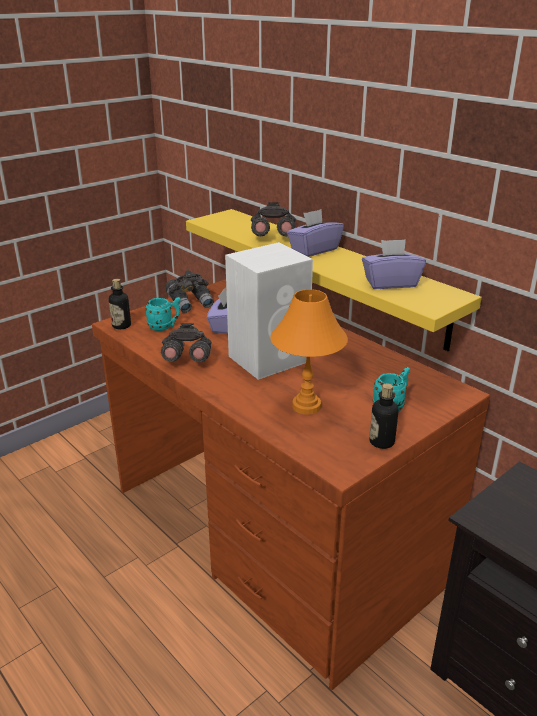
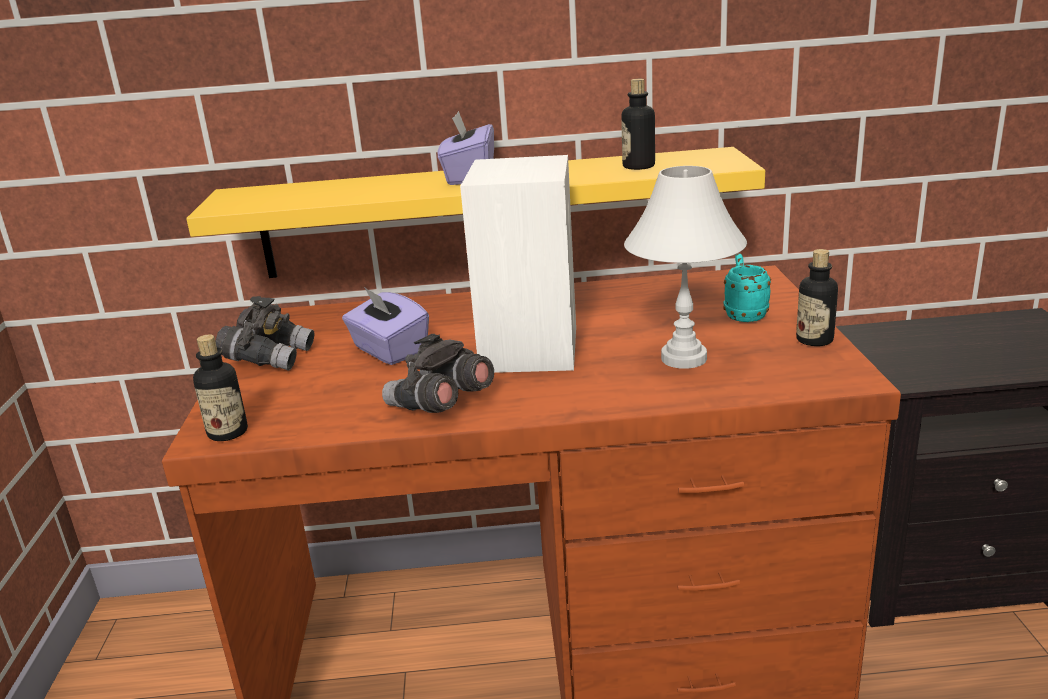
camera: 50 degrees left, 5 degrees down
turquoise mug [145,297,180,331] -> none
grey binoculars [251,202,296,237] -> none
orange table lamp [270,289,348,415] -> white table lamp [624,166,747,369]
purple tissue box [362,239,426,289] -> bottle [621,79,655,170]

